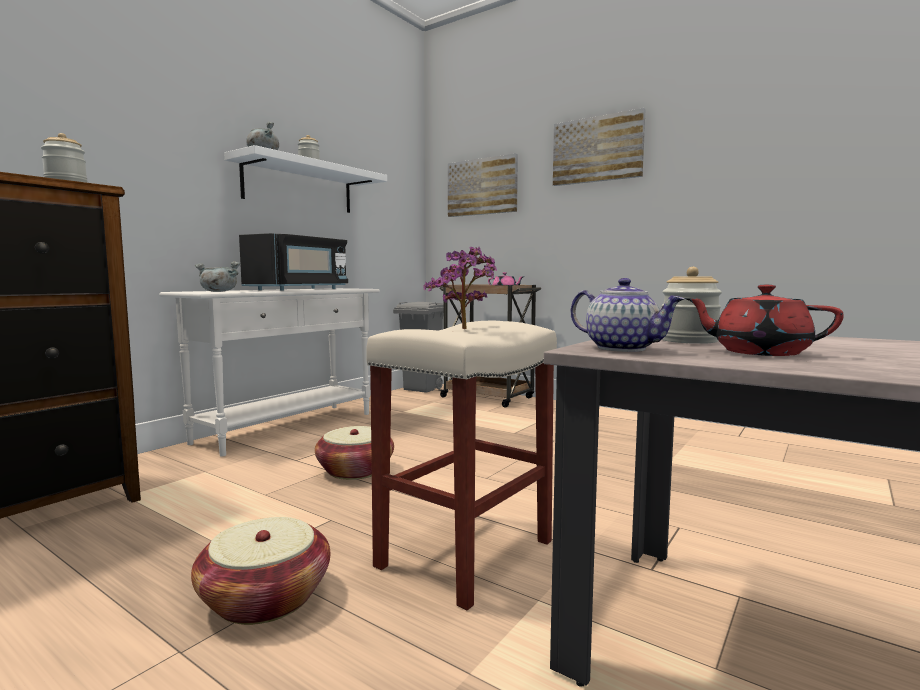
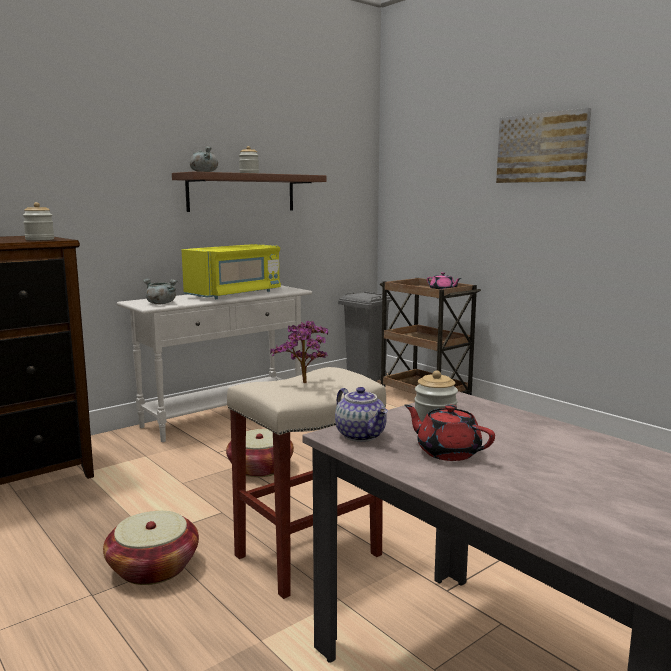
camera: 15 degrees right, 5 degrees up
white shelf [224,145,387,213] -> brown shelf [172,172,327,212]
black microwave [239,233,348,291] -> yellow microwave [182,244,281,299]
picture [448,153,518,217] -> none

